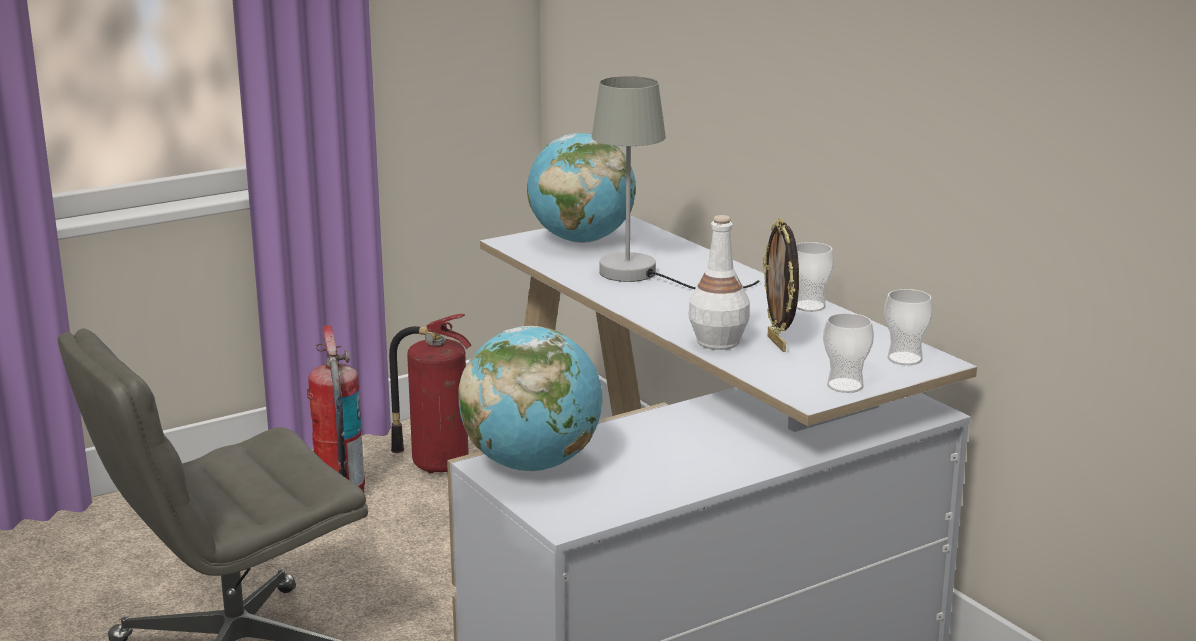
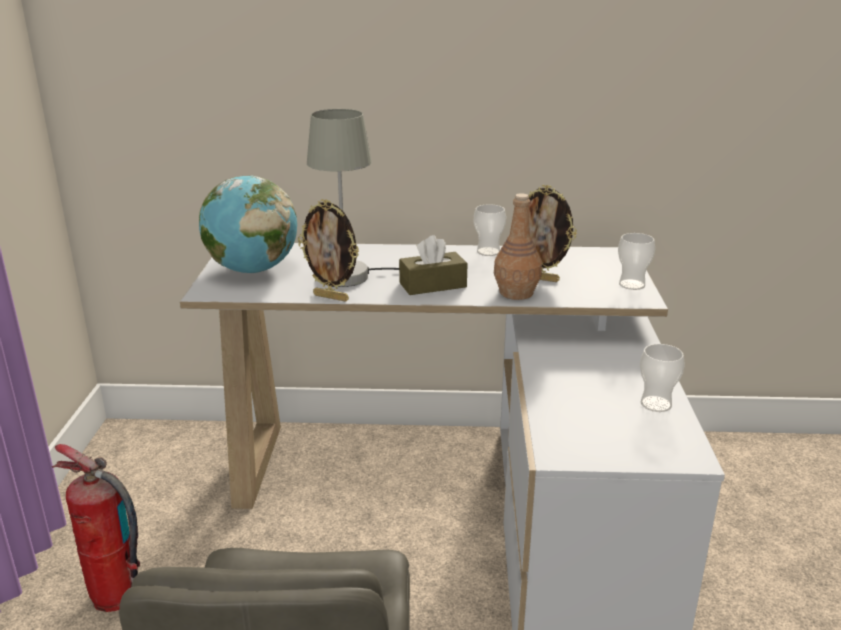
camera: 55 degrees left, 5 degrees up
fire extinguisher [389,314,472,473] -> none
globe [458,326,602,471] -> none
white bottle [688,215,750,350] -> brown bottle [494,193,542,300]
cup [884,289,933,365] -> cup moved to [640,344,685,412]
none -> picture frame [298,199,359,302]
none -> brown tissue box [399,235,468,295]

